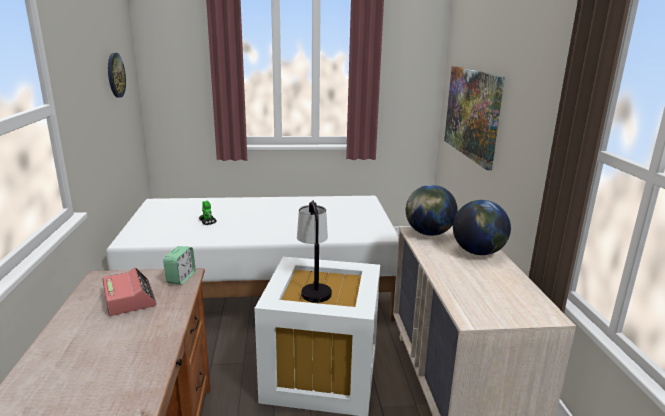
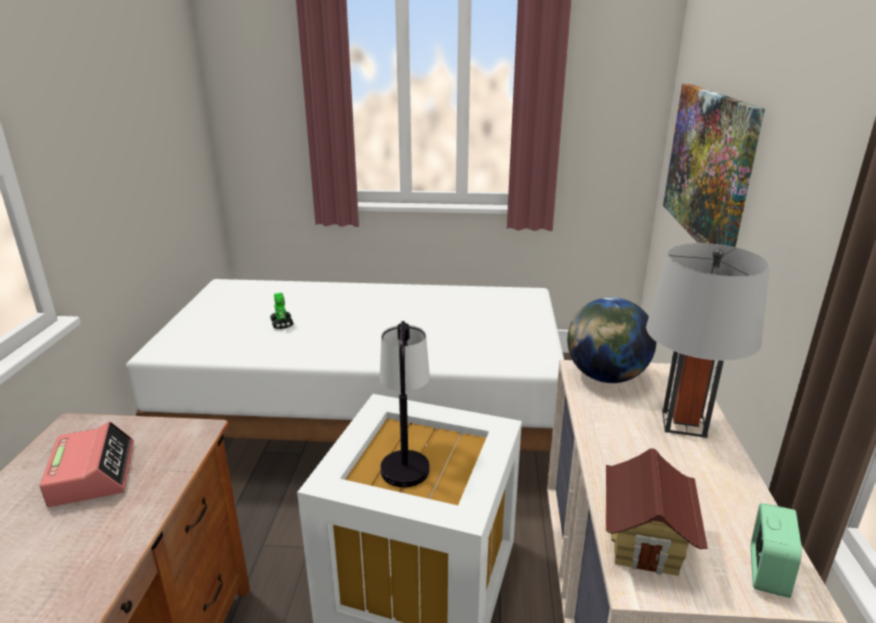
camera: 10 degrees right, 5 degrees up
wall clock [108,53,126,98] -> none
alarm clock [163,246,195,285] -> alarm clock moved to [751,503,802,598]
globe [453,200,511,255] -> grey table lamp [646,243,770,438]
none -> toy house [606,448,708,576]

